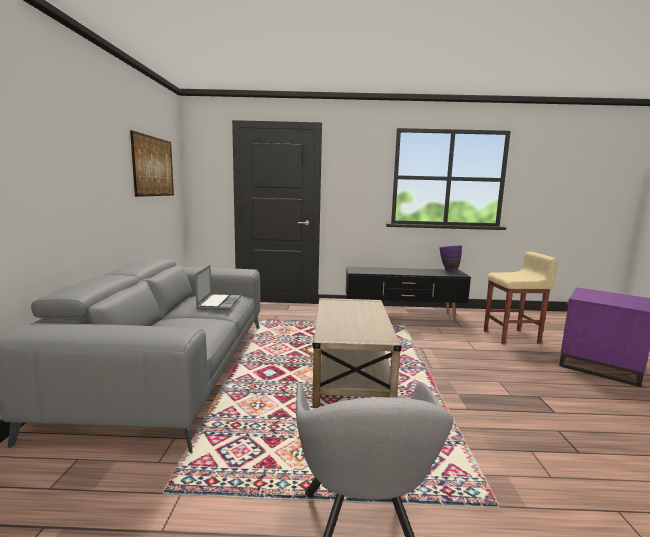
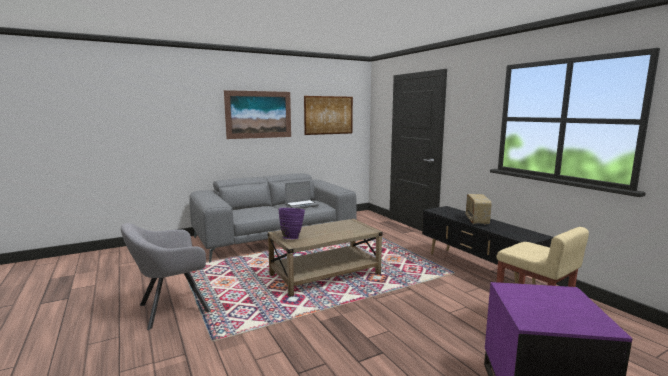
camera: 60 degrees right, 0 degrees up
purple vase [439,246,462,271] -> purple vase moved to [279,208,305,239]
none -> picture [224,90,291,139]
none -> radio [465,194,492,225]

